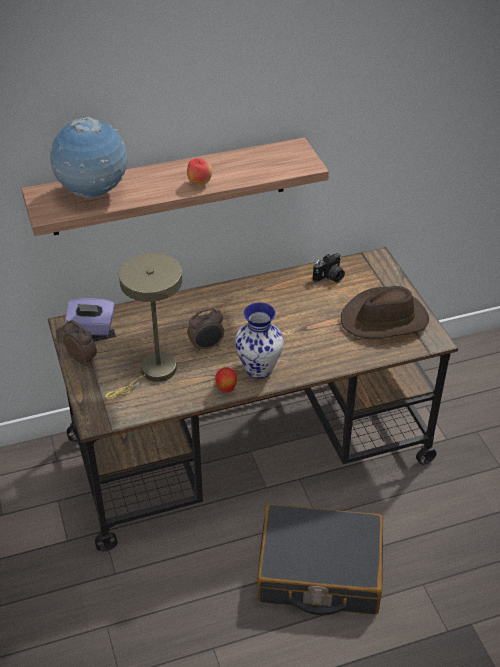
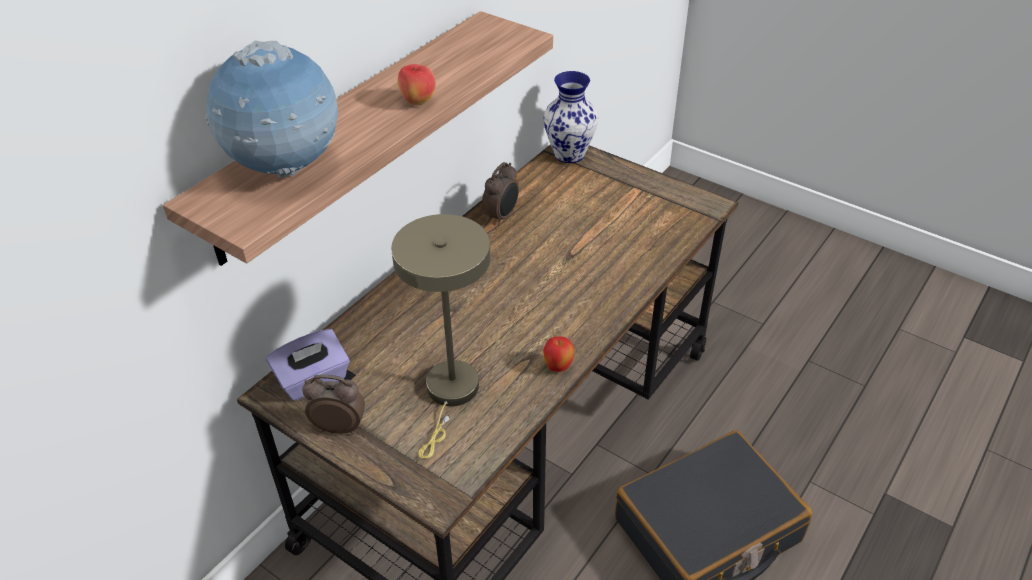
camera: 35 degrees left, 0 degrees up
alarm clock [187,308,224,352] -> alarm clock moved to [482,162,519,226]
vase [235,302,284,379] -> vase moved to [543,71,598,163]
camera [313,253,345,282] -> none
brown hat [341,286,429,338] -> none

